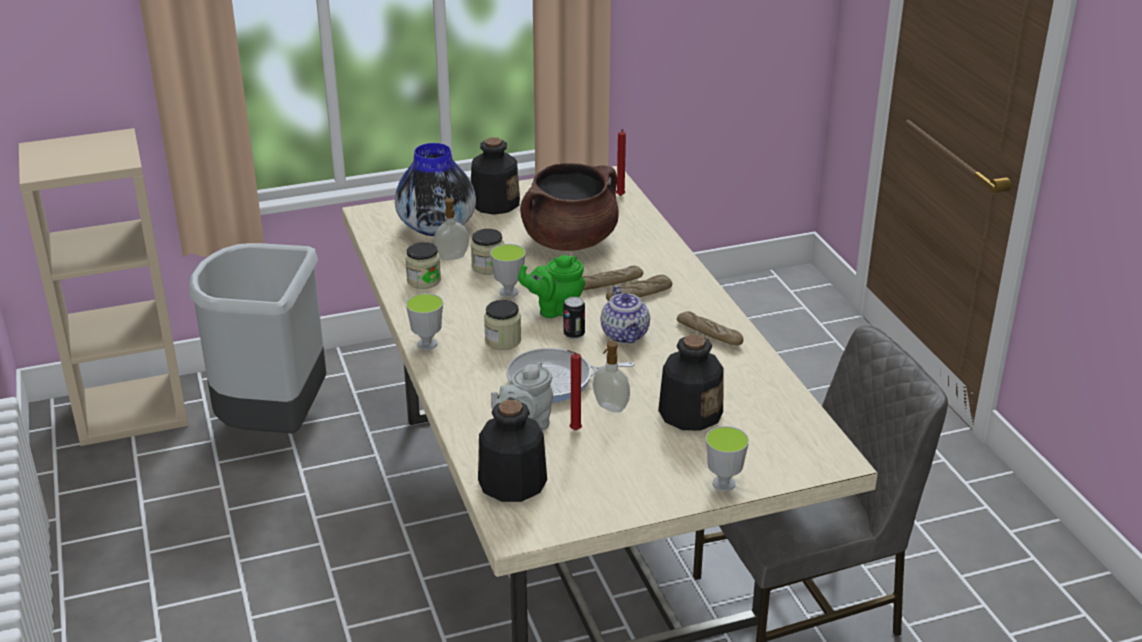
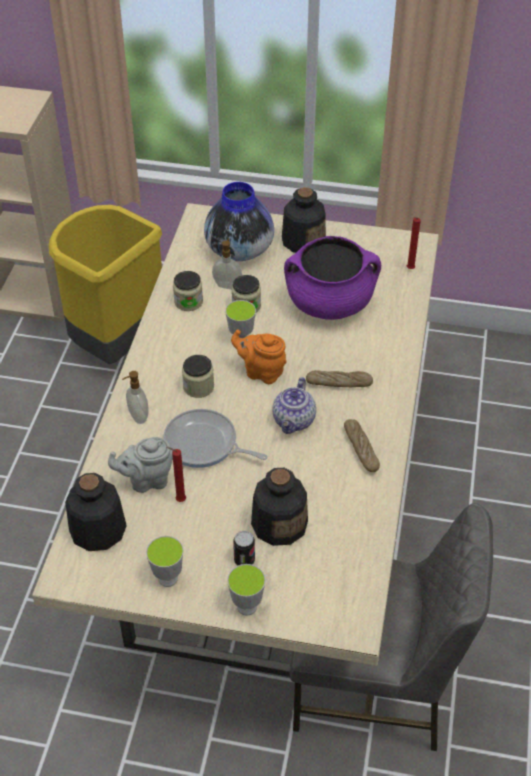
camera: 30 degrees right, 15 degrees up
grey trash can [188,243,327,434] -> yellow trash can [49,205,162,364]
cup [406,293,443,350] -> cup moved to [146,536,184,587]
green teapot [518,255,585,318] -> orange teapot [231,330,287,384]
brown cooking pot [520,163,619,251] -> purple cooking pot [284,236,381,320]
can [563,297,585,339] -> can moved to [233,531,255,566]
bread [582,266,643,290] -> none
soap dispenser [593,341,630,412] -> soap dispenser moved to [122,371,149,424]

